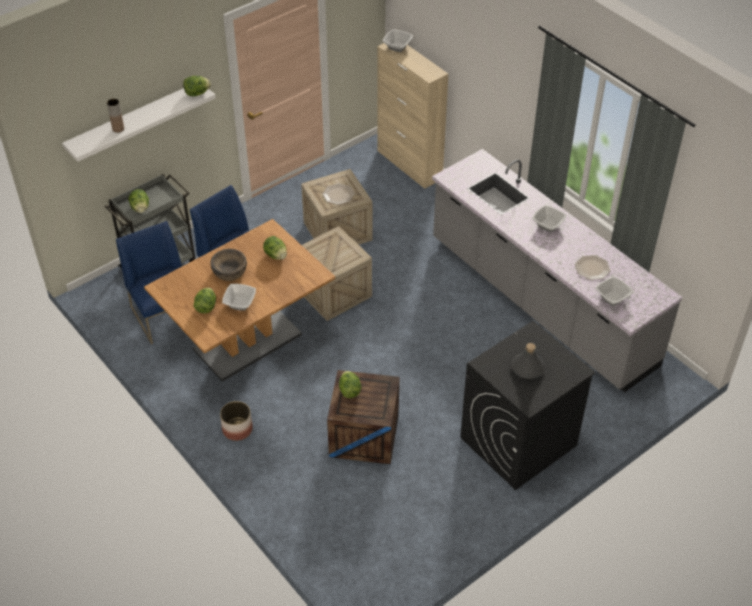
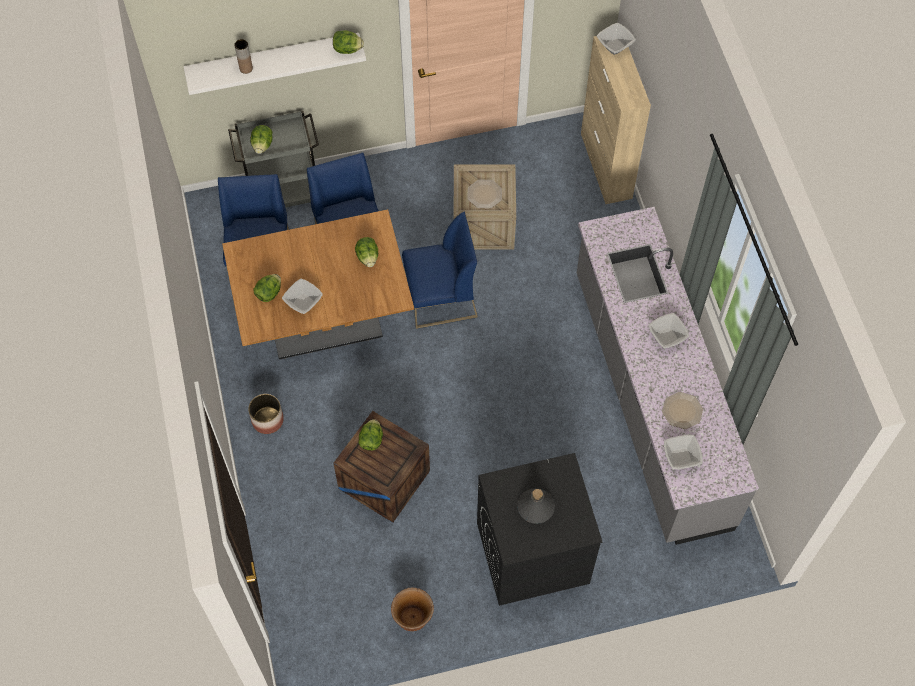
camera: 25 degrees right, 15 degrees up
brown bowl [210,249,247,281] -> none
crate [302,226,372,321] -> blue chair [402,212,478,329]
none -> brown planter [391,588,434,631]

